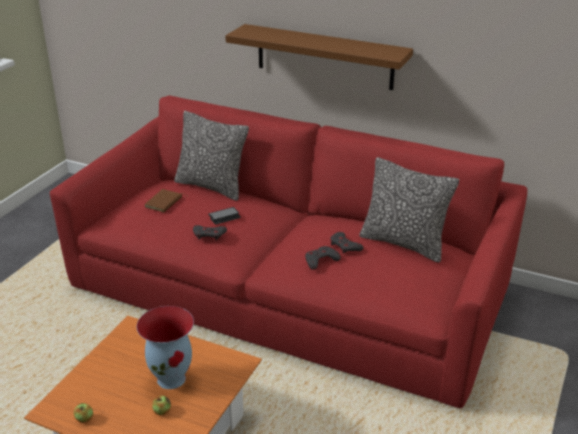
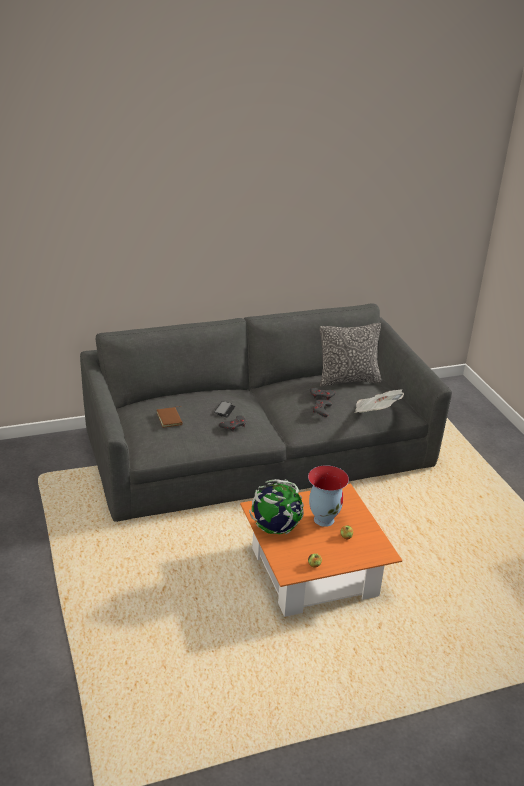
camera: 45 degrees left, 0 degrees up
red sofa [50,96,528,408] -> grey sofa [80,303,452,522]
pillow [174,111,249,201] -> none
brown shelf [225,24,413,90] -> none
none -> globe [249,479,304,534]
none -> newspaper [354,389,404,413]

